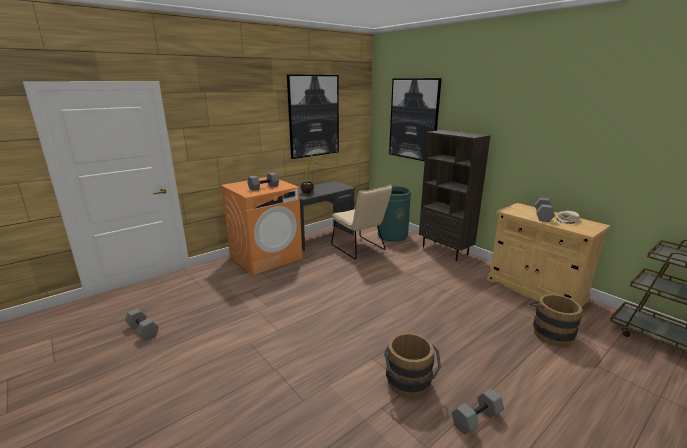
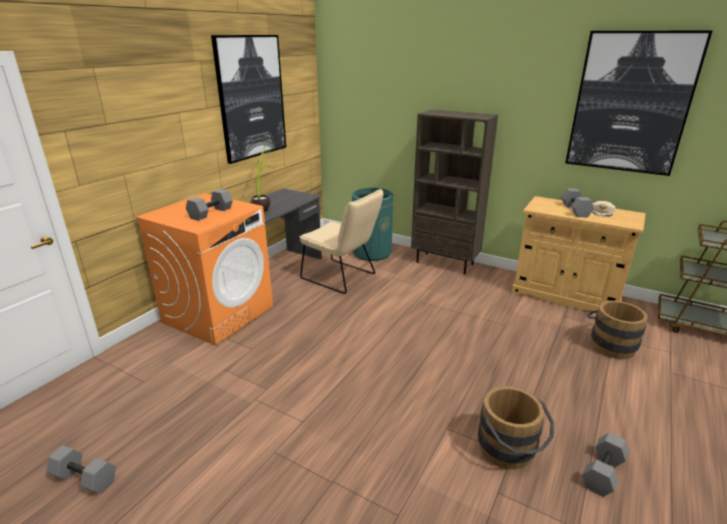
camera: 20 degrees left, 5 degrees up
picture [389,78,442,161] -> picture moved to [565,31,712,176]

